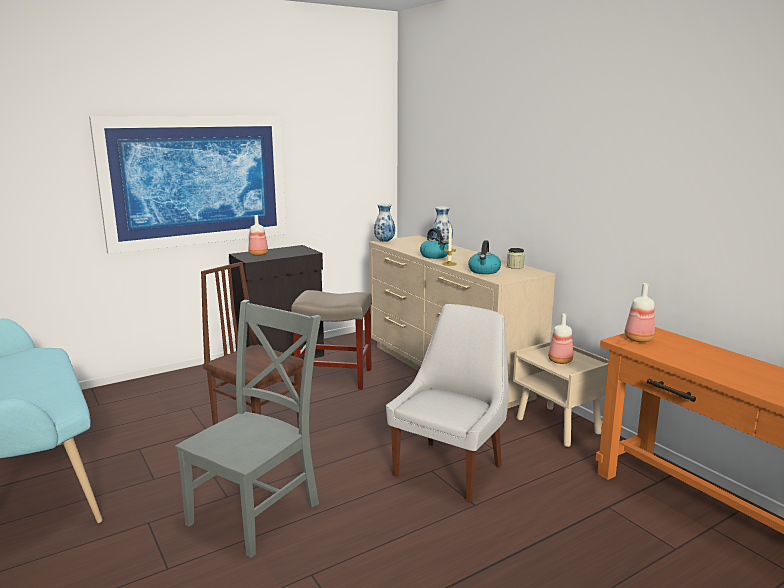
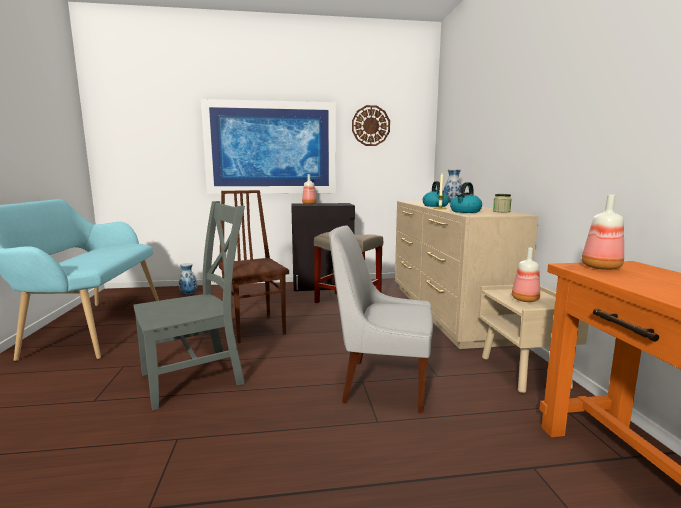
camera: 25 degrees right, 5 degrees down
vase [374,203,395,242] -> vase moved to [179,263,197,294]
white chair [386,304,509,503] -> white chair turned 135 degrees counterclockwise [329,226,433,413]
none -> wall clock [352,105,390,146]

